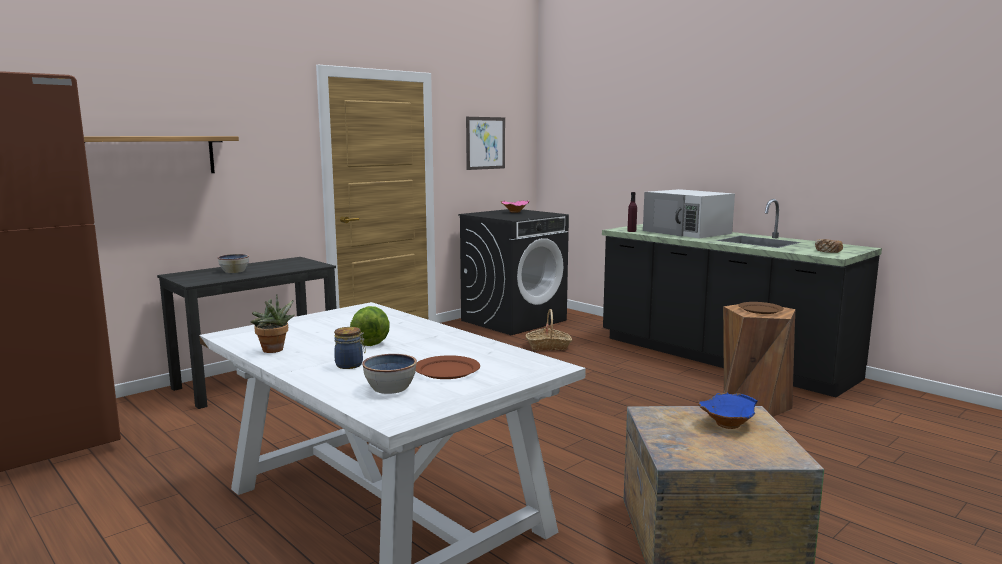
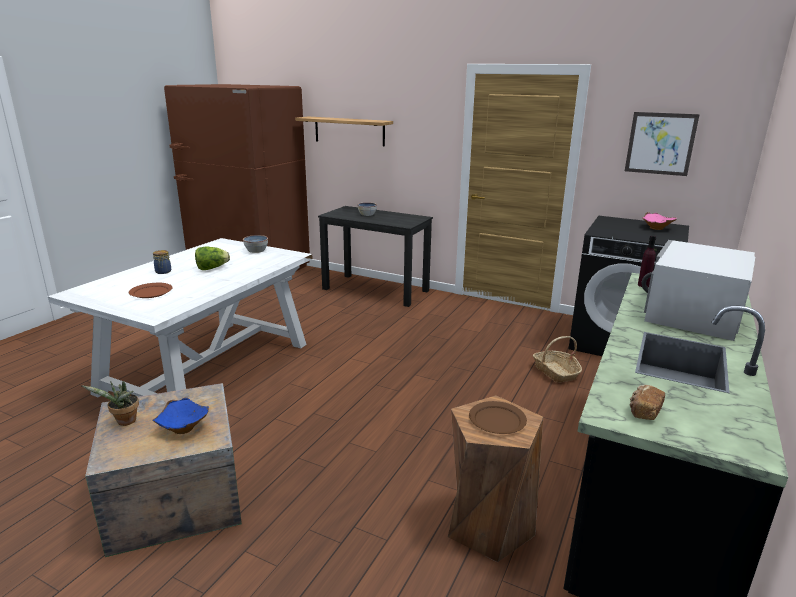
camera: 70 degrees right, 10 degrees up
potted plant [251,294,295,353] -> potted plant moved to [81,381,139,426]
bowl [362,354,417,394] -> bowl moved to [243,235,268,253]

